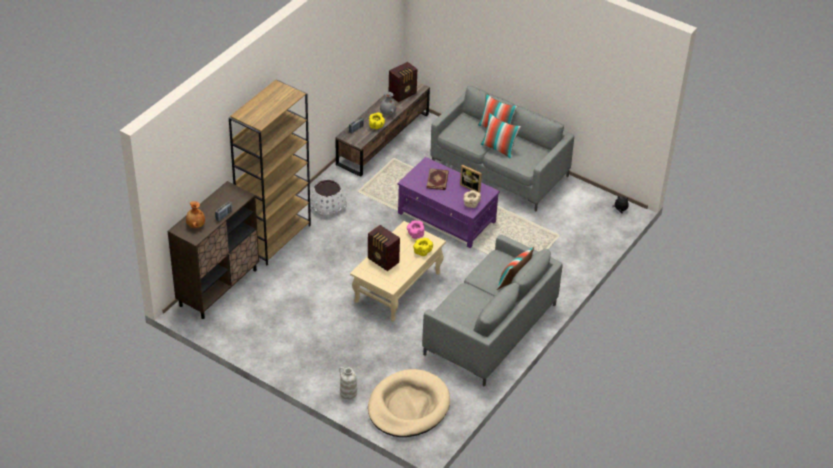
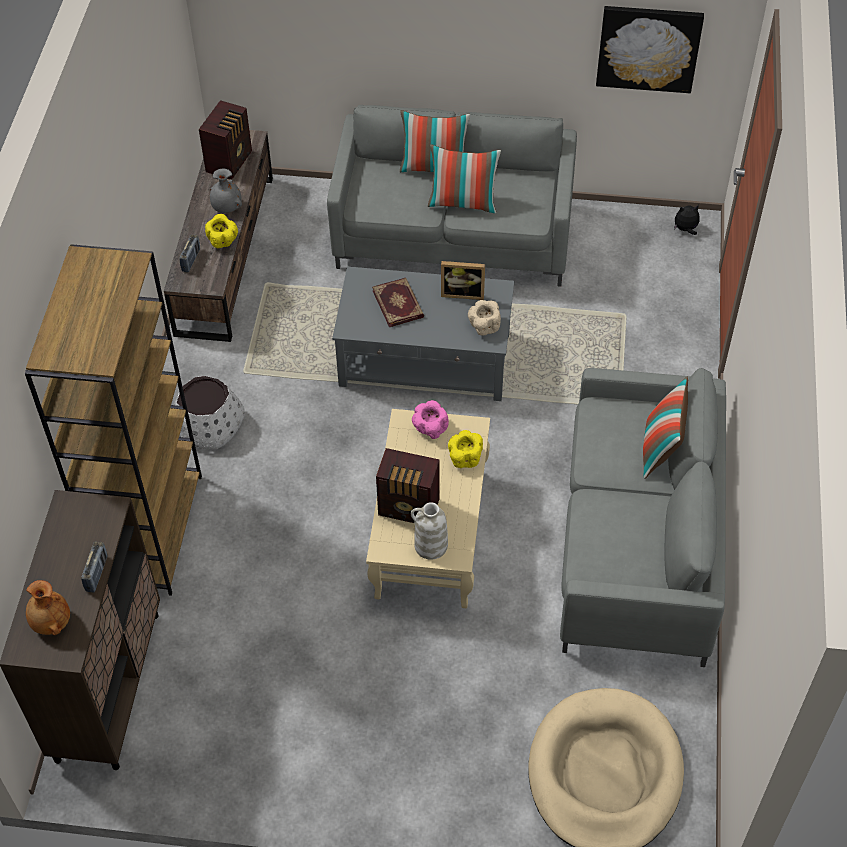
camera: 25 degrees left, 10 degrees up
white vase [339,367,357,400] -> white vase moved to [411,502,448,560]
purple coffee table [397,157,500,248] -> grey coffee table [332,266,514,401]
none -> picture [596,6,704,93]

